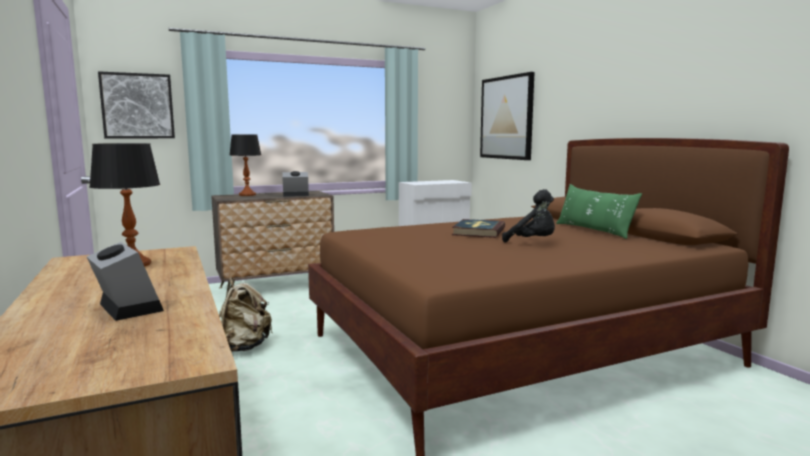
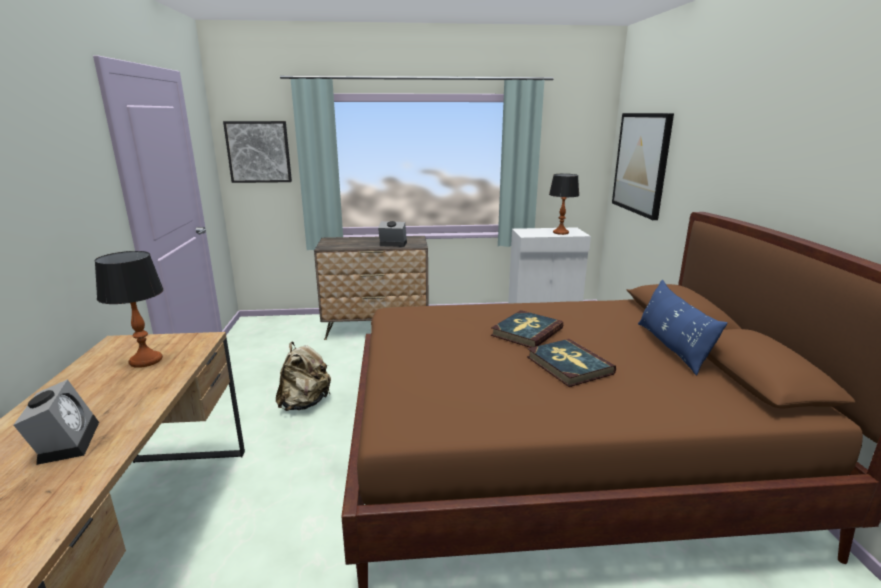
camera: 20 degrees right, 10 degrees up
table lamp [229,135,261,196] -> table lamp moved to [549,174,579,235]
black plush toy [502,189,555,242] -> book [527,339,616,387]
green pillow [556,184,642,239] -> blue pillow [638,280,728,376]

